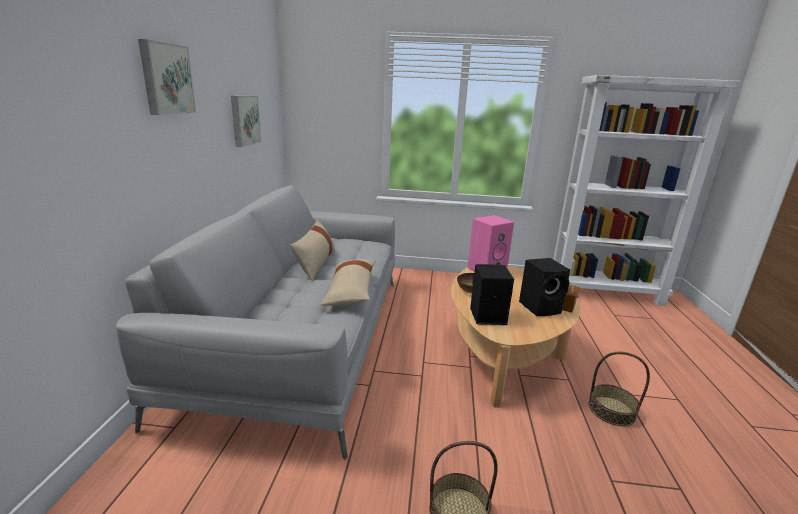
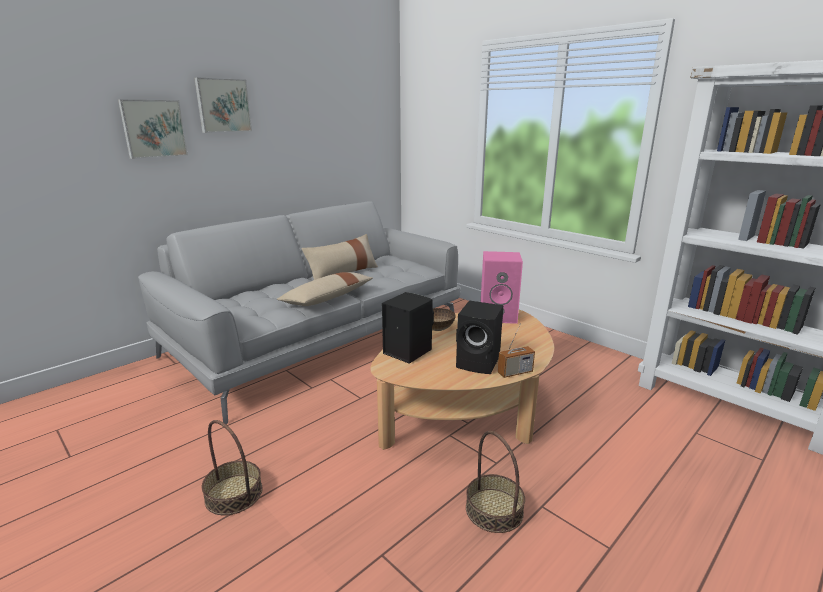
camera: 40 degrees right, 0 degrees up
picture [231,96,261,147] -> picture moved to [118,100,188,159]

